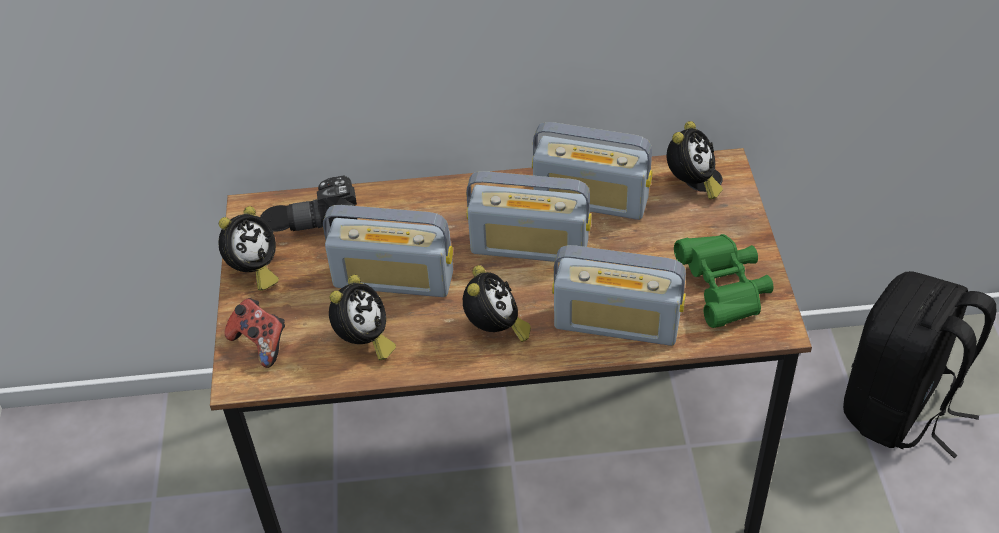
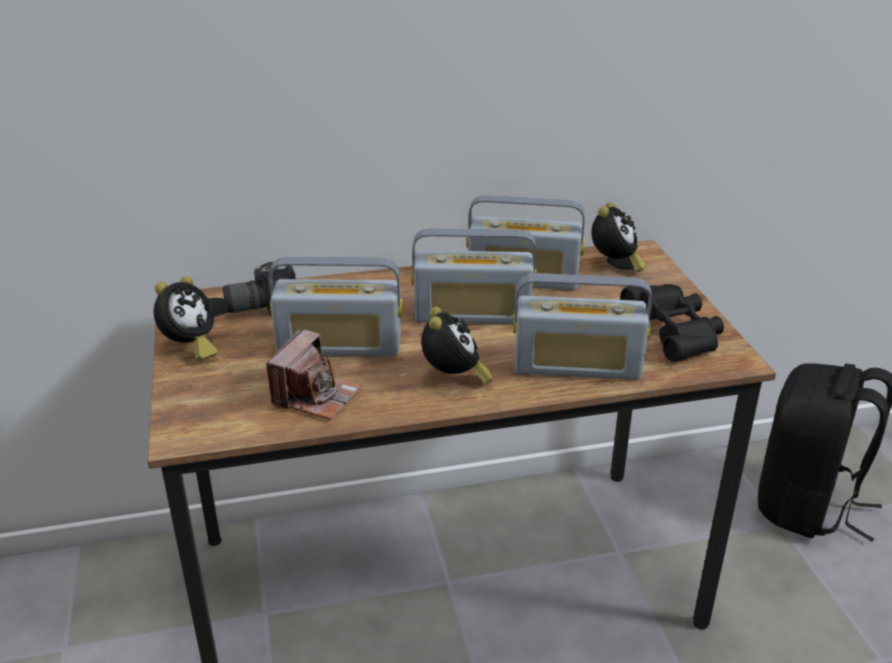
camera: 10 degrees left, 15 degrees down
game controller [224,298,285,368] -> none
alarm clock [329,274,396,360] -> camera [266,329,362,420]
green binoculars [674,234,773,328] -> black binoculars [620,284,724,362]

